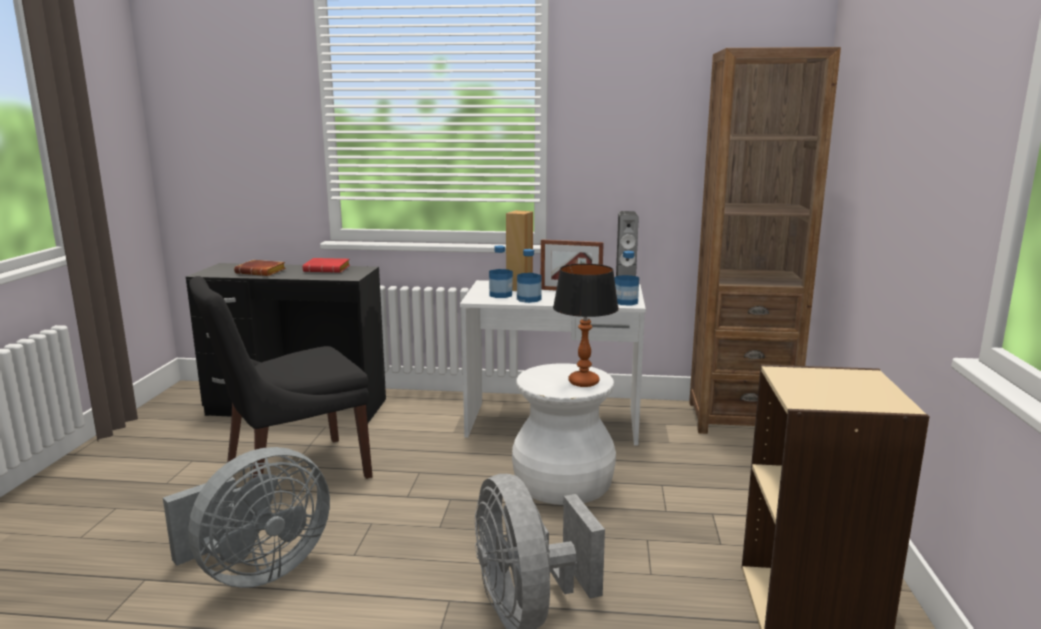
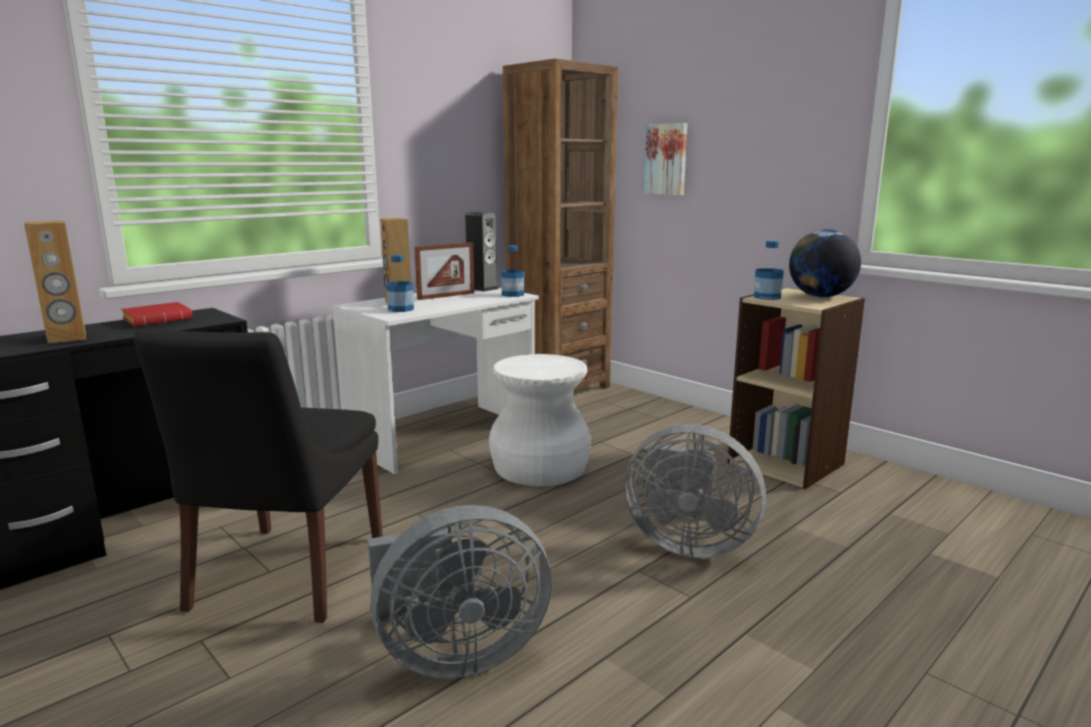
camera: 50 degrees left, 0 degrees up
grey fan [163,447,330,588] -> grey fan turned 75 degrees clockwise [368,505,552,679]
brown book [234,260,286,276] -> brown speaker [24,220,86,343]
bottle [517,249,541,303] -> bottle moved to [754,241,784,300]
table lamp [553,264,619,387] -> none
none -> picture [644,123,688,195]
none -> globe [789,229,861,298]

